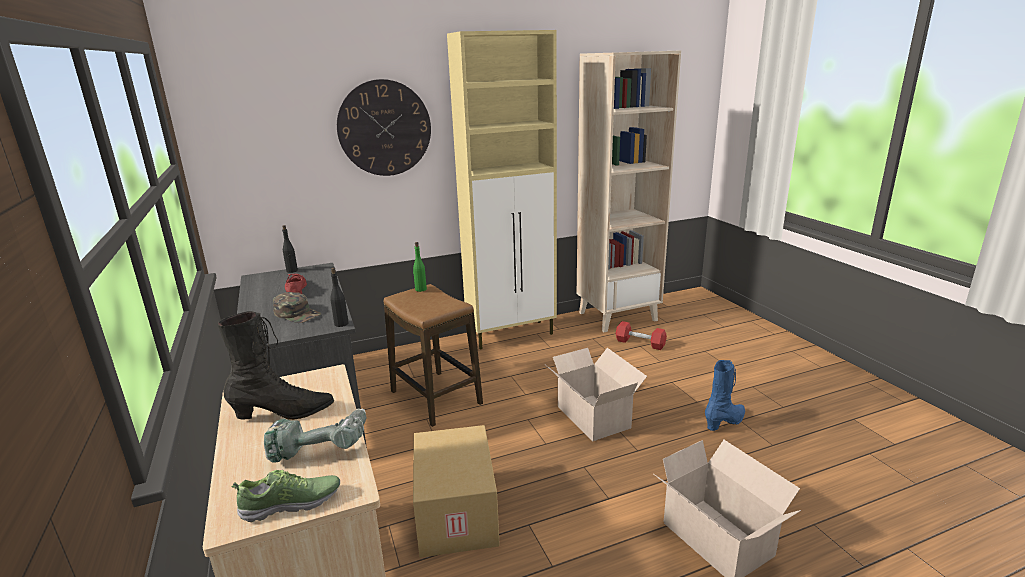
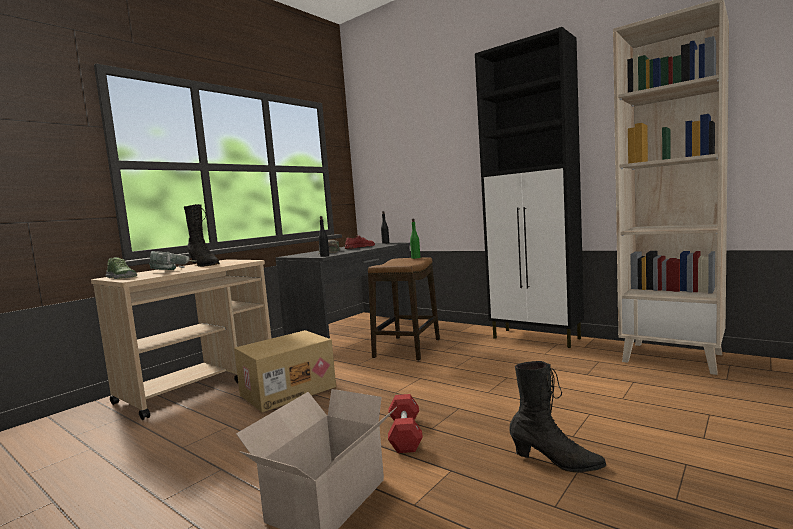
camera: 60 degrees right, 15 degrees down
wall clock [337,79,431,176] -> none
beige cabinet [447,30,557,349] -> black cabinet [475,27,584,348]
cardboard box [546,348,647,441] -> none
red dumbbell [615,321,667,350] -> red dumbbell moved to [388,394,423,453]
blue boot [705,360,745,431] -> black boot [509,361,606,473]

